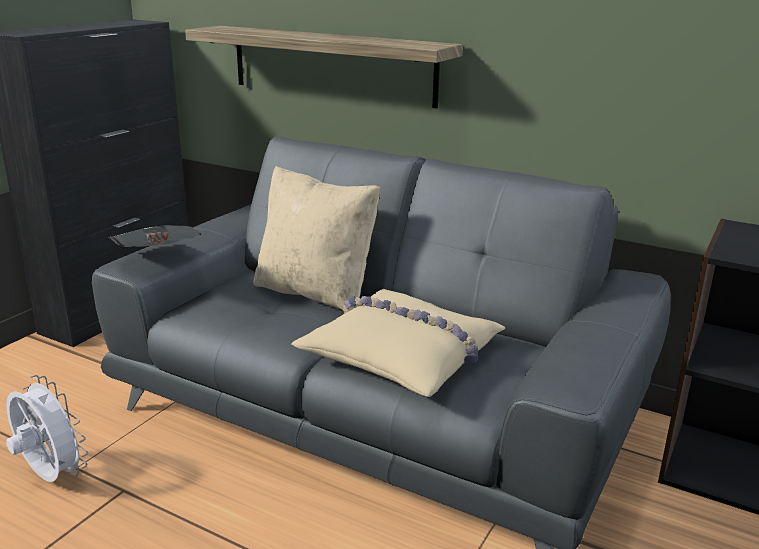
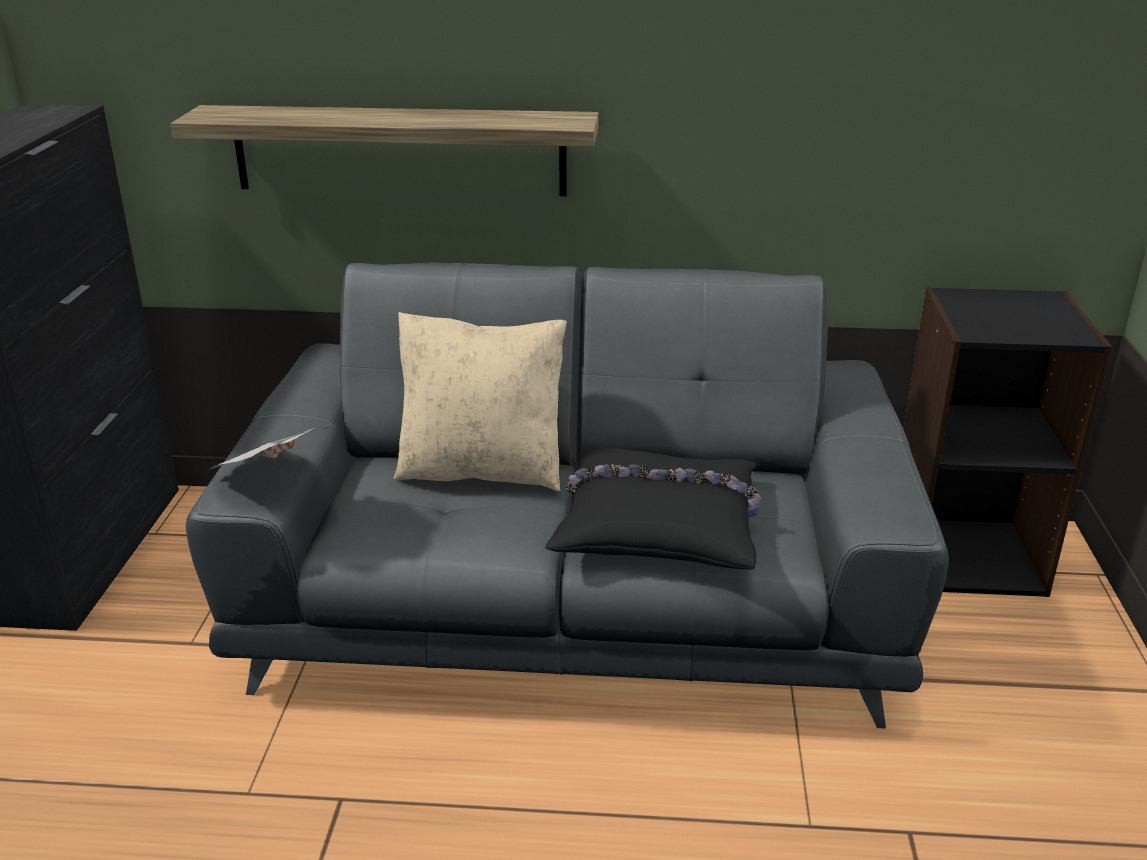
camera: 25 degrees left, 5 degrees up
white fan [6,375,88,482] -> none
beige pillow [291,289,506,397] -> black pillow [545,447,761,570]

